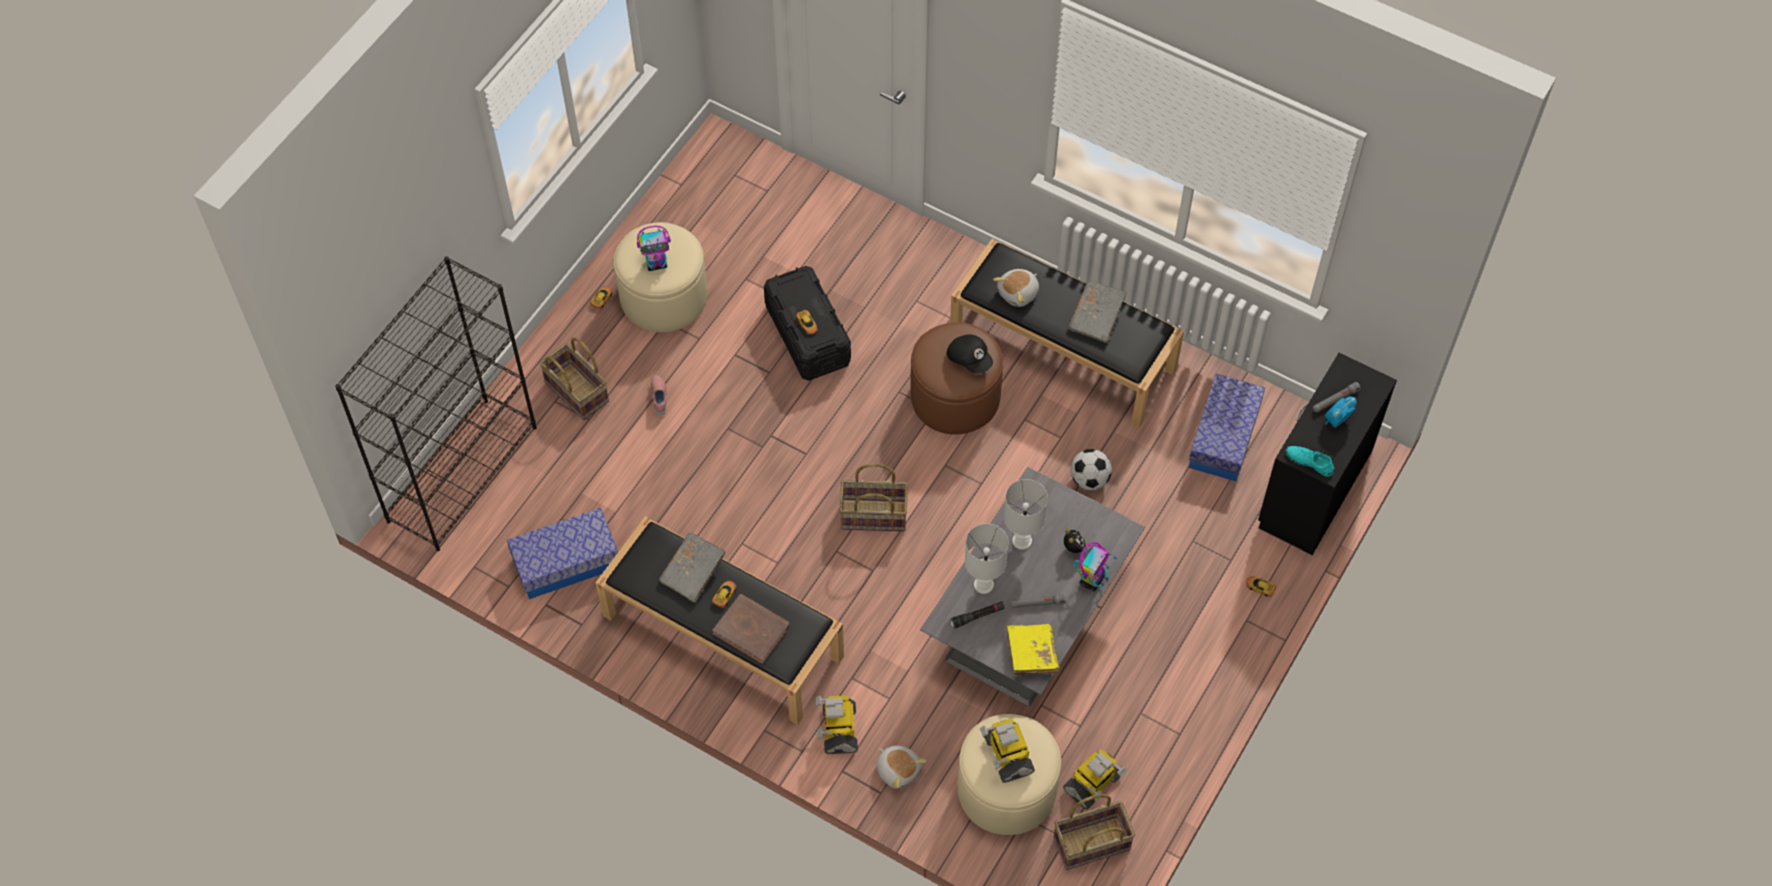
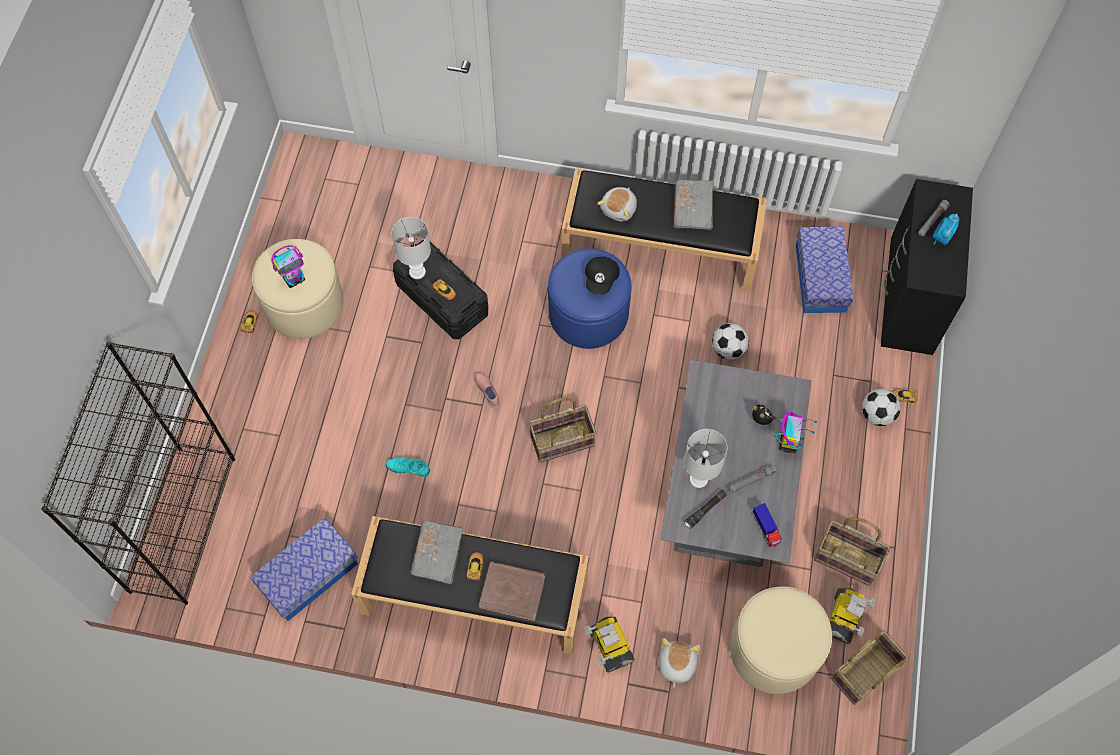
camera: 20 degrees left, 5 degrees up
basket [540,337,609,420] -> basket moved to [814,517,890,586]
pink shoe [651,375,667,416] -> pink shoe moved to [475,373,499,408]
plush toy [876,745,927,789] -> plush toy turned 105 degrees counterclockwise [658,638,700,688]
brown ottoman [910,322,1003,435] -> blue ottoman [548,248,632,349]
black cap [947,334,993,374] -> black cap turned 75 degrees clockwise [585,257,620,295]
toy robot [980,718,1035,783] -> none
white table lamp [1004,479,1048,550] -> white table lamp moved to [392,217,431,279]
yellow book [1006,624,1060,675] -> toy truck [753,503,782,548]
turquoise shoe [1285,446,1334,477] -> turquoise shoe moved to [386,458,430,477]
none -> football [862,389,901,426]

